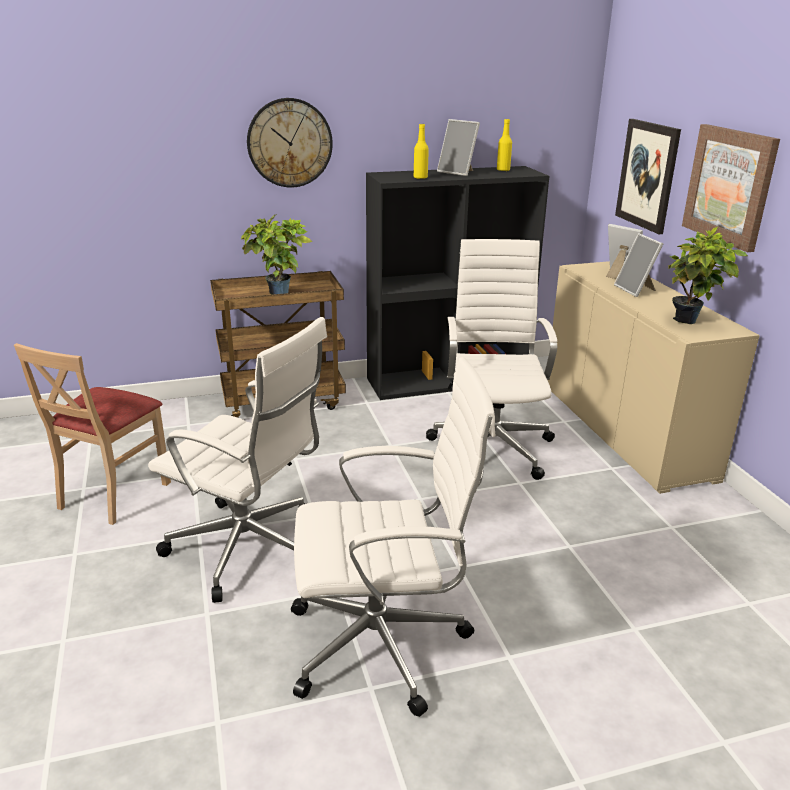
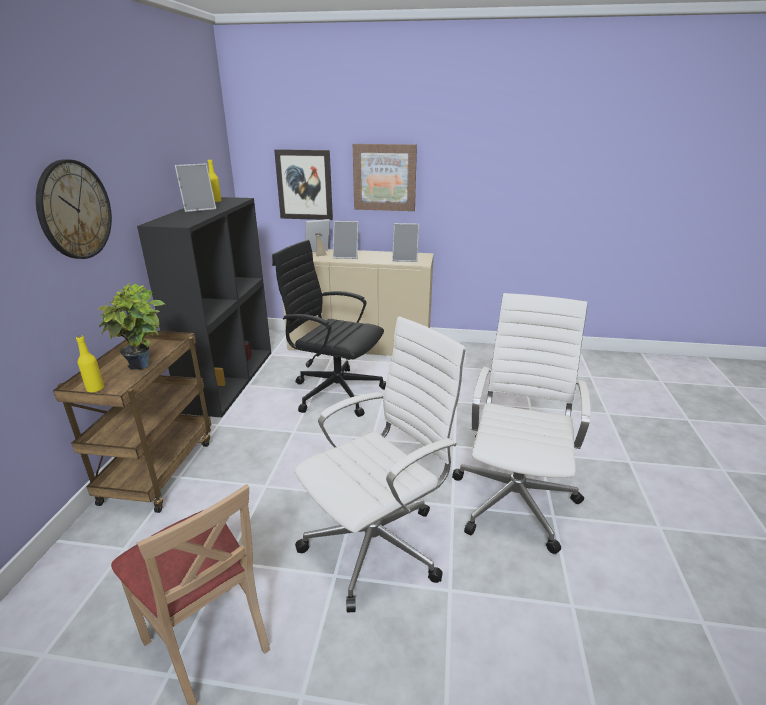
camera: 65 degrees left, 0 degrees up
yellow bottle [414,124,429,179] -> yellow bottle moved to [76,336,104,392]
white office chair [426,239,557,480] -> black office chair [272,240,386,417]
potted plant [668,227,748,324] -> picture frame [392,223,419,262]

